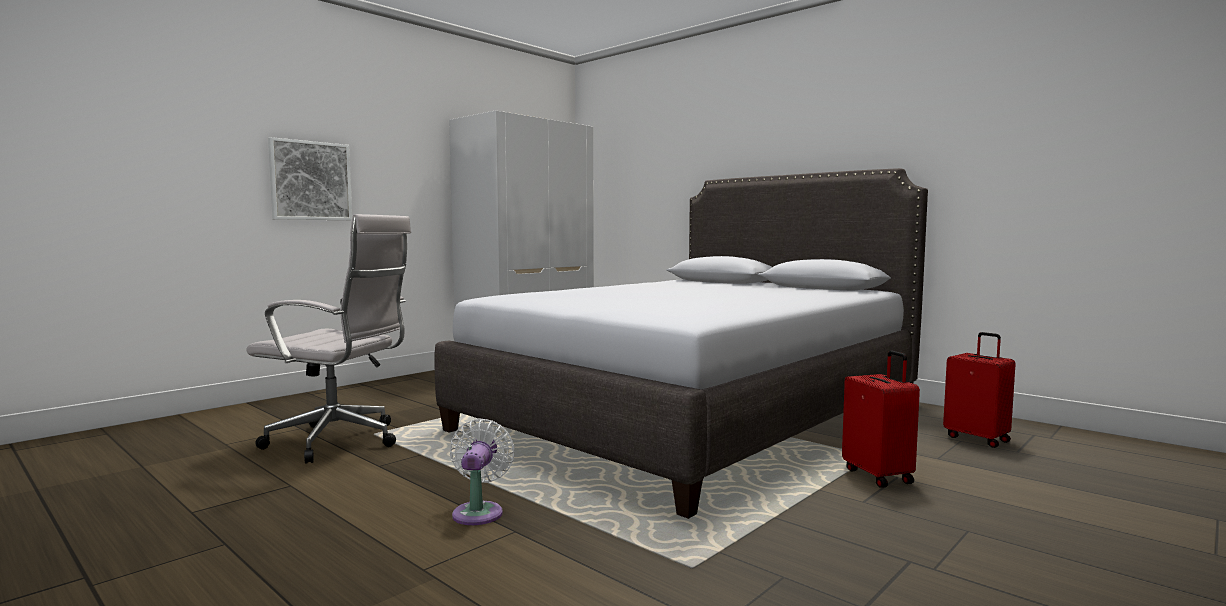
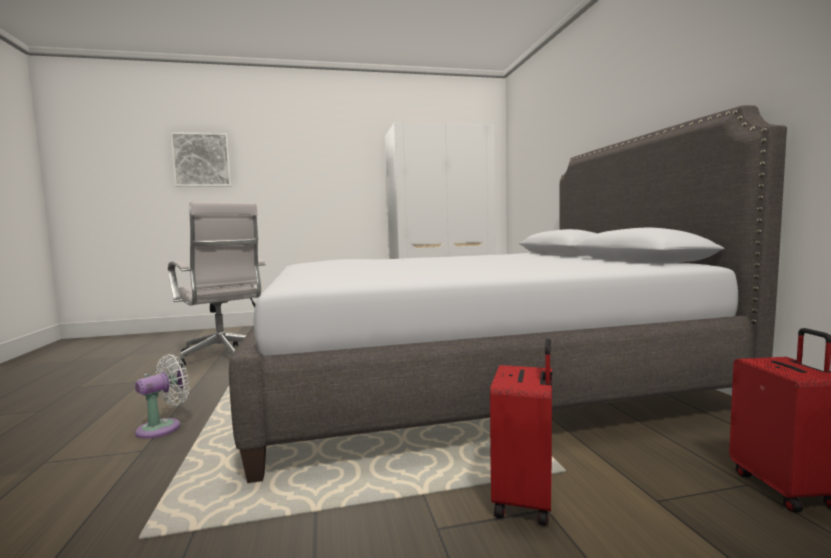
camera: 35 degrees right, 0 degrees up
picture [268,137,352,220] -> picture moved to [170,132,232,187]

